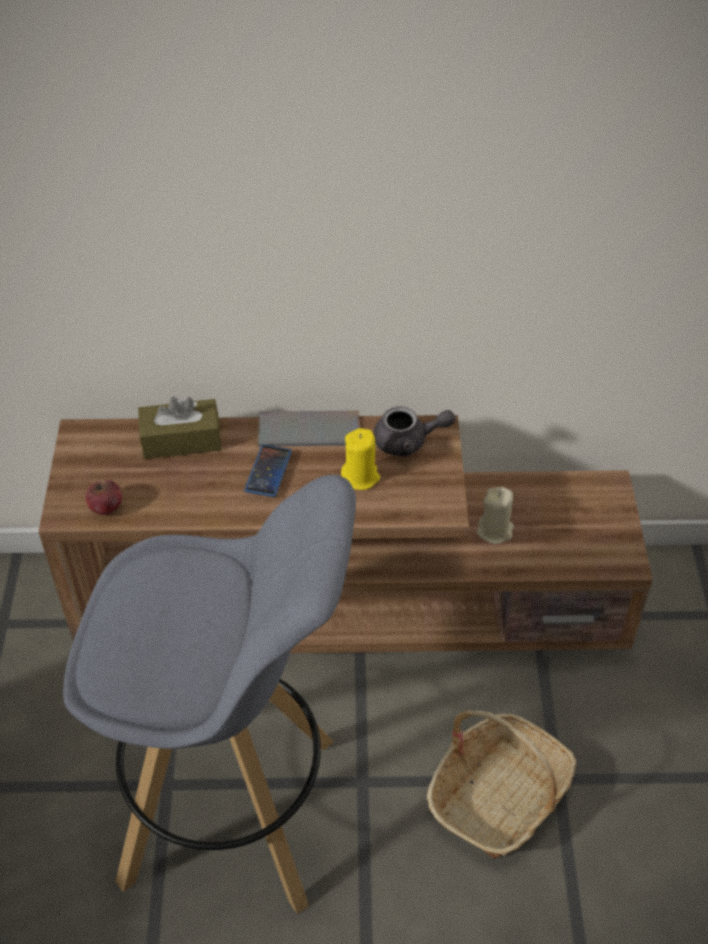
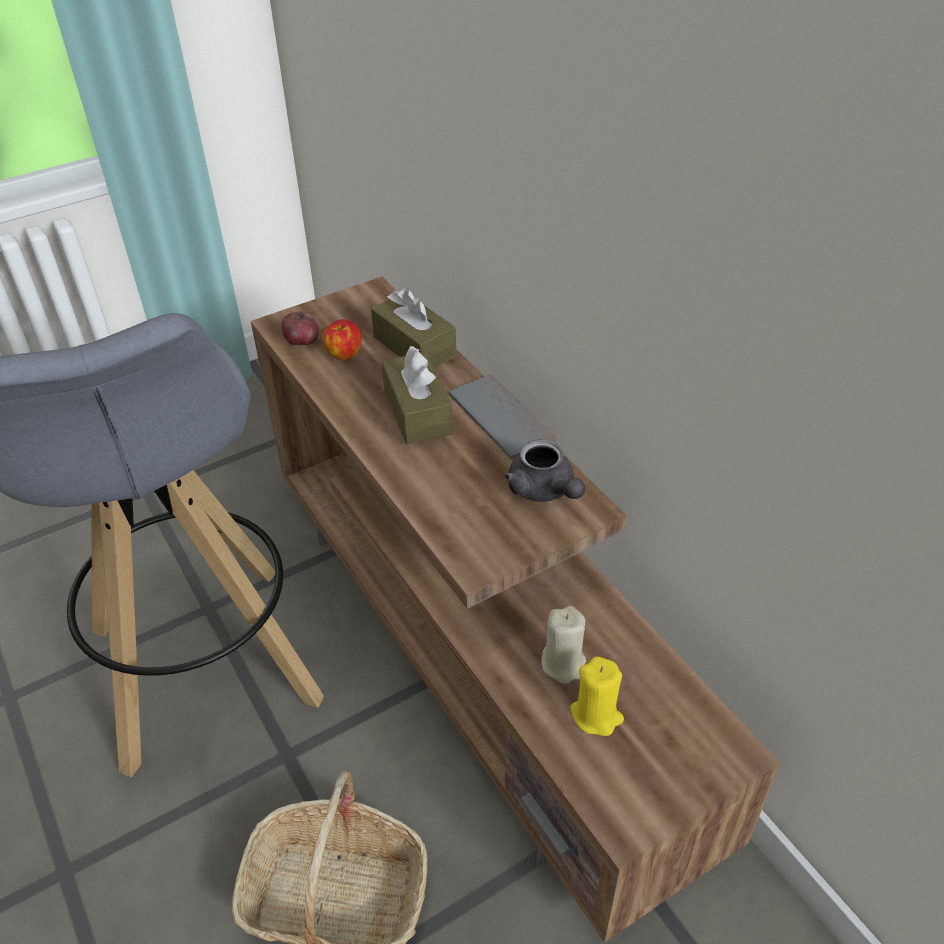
camera: 60 degrees right, 5 degrees down
phone [244,444,292,497] -> brown tissue box [382,346,453,445]
yellow candle [341,428,380,490] -> yellow candle moved to [570,656,624,736]
none -> apple [322,319,362,360]

